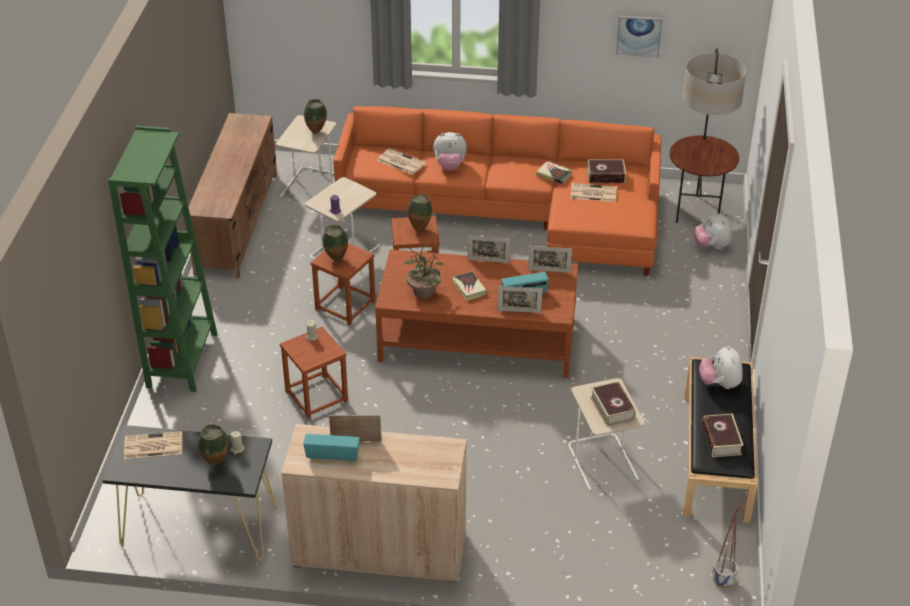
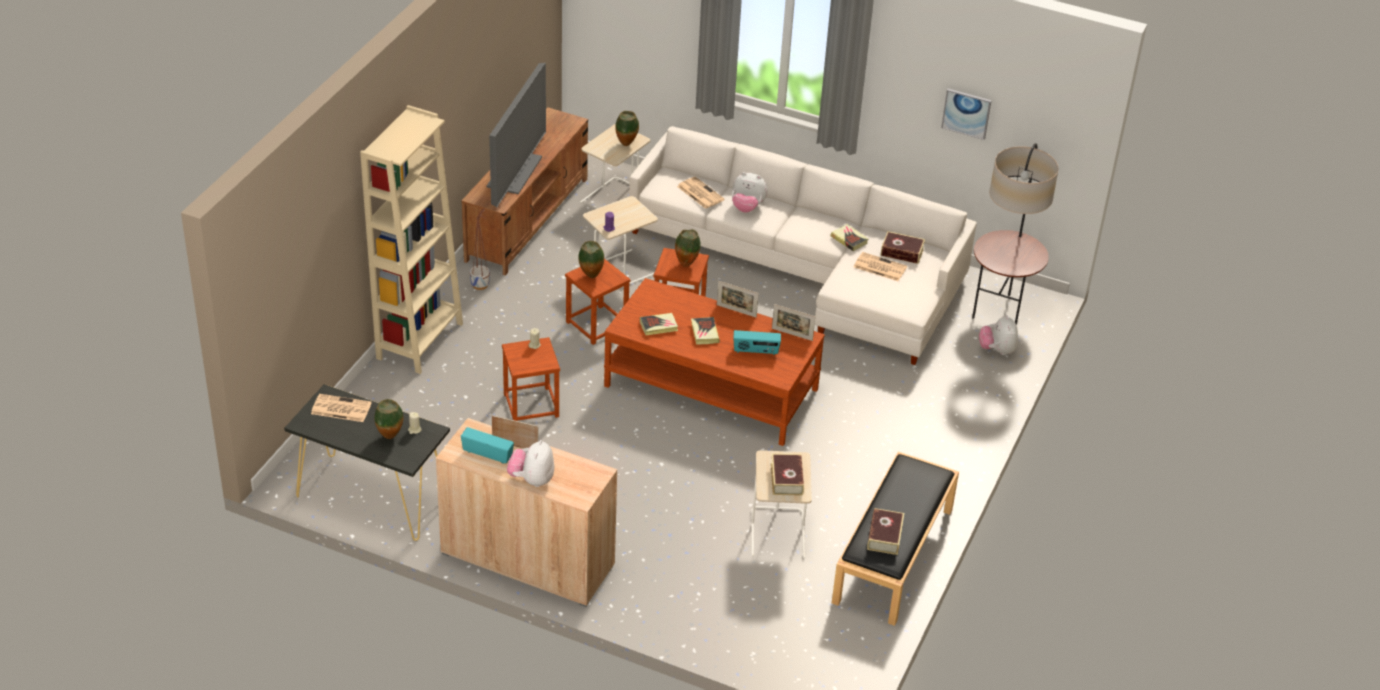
camera: 15 degrees right, 0 degrees up
green bookcase [108,126,217,392] -> beige bookcase [360,105,463,374]
orange sofa [333,106,661,276] -> white sofa [629,126,977,365]
potted plant [403,242,443,299] -> book [640,313,678,335]
picture frame [498,286,542,313] -> none
plush toy [699,346,742,389] -> plush toy moved to [507,440,554,487]
planter [712,500,747,588] -> planter moved to [470,208,490,290]
none -> television [486,63,546,207]

